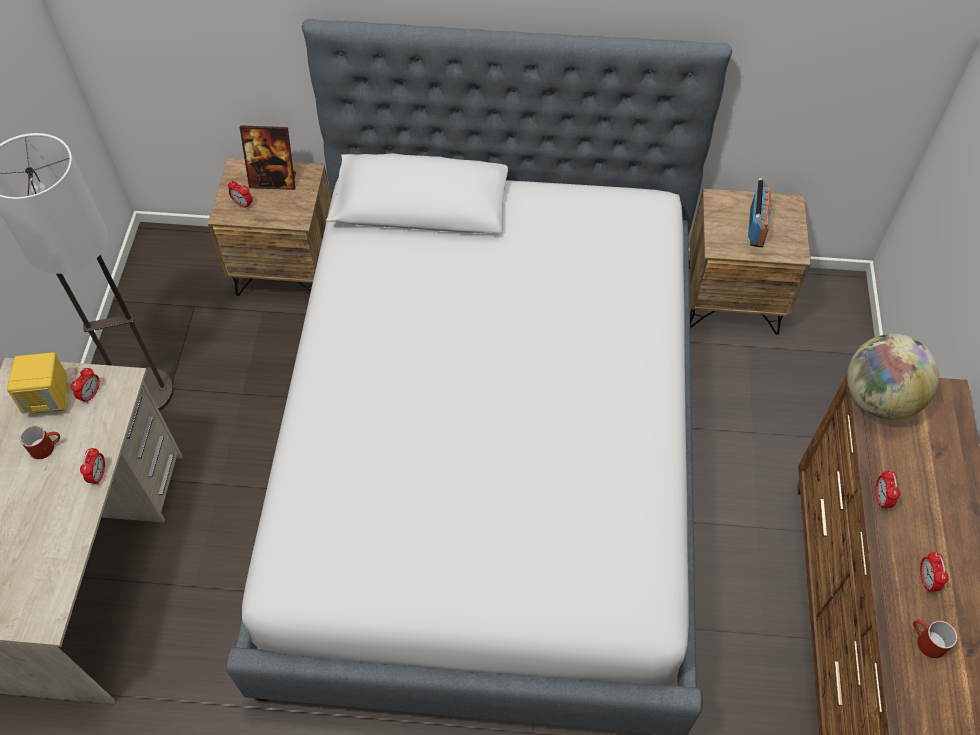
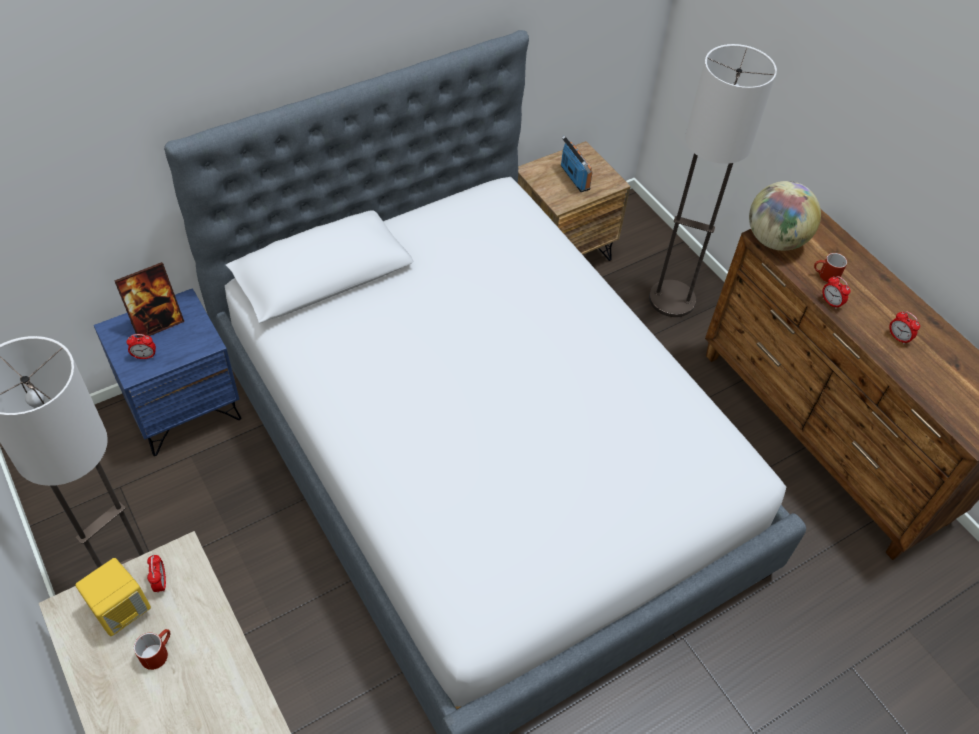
camera: 40 degrees left, 5 degrees down
alarm clock [80,448,105,485] -> none
brown nightstand [208,158,331,296] -> blue nightstand [94,288,241,456]
red mug [913,619,958,658] -> red mug moved to [814,253,847,283]
none -> floor lamp [649,44,777,317]

